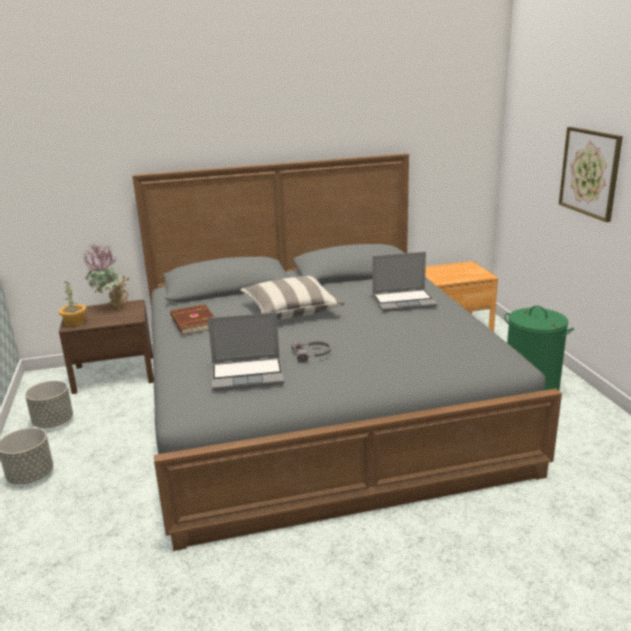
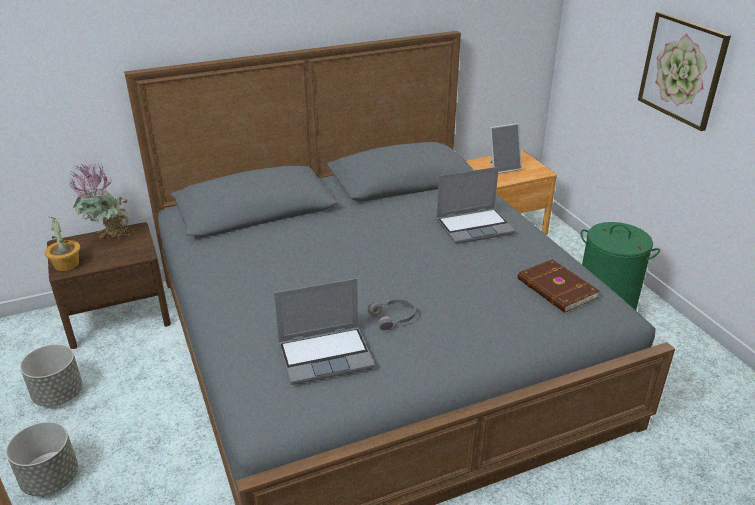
camera: 10 degrees left, 10 degrees up
brown book [170,304,214,335] -> brown book moved to [518,259,599,313]
pillow [241,276,345,320] -> none
none -> picture frame [489,123,522,174]

